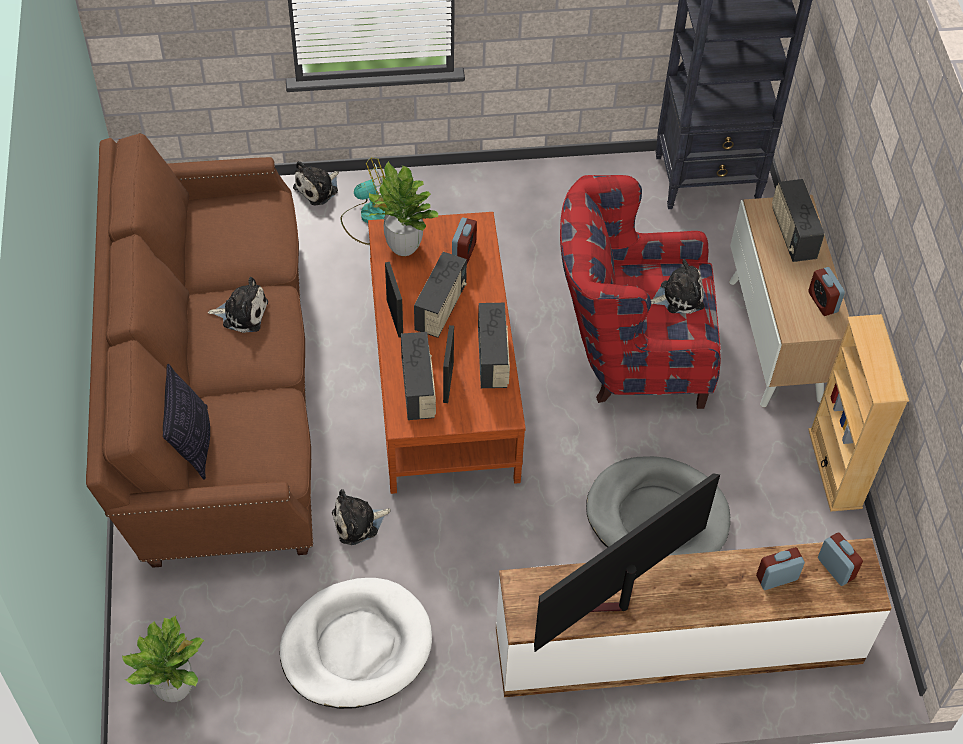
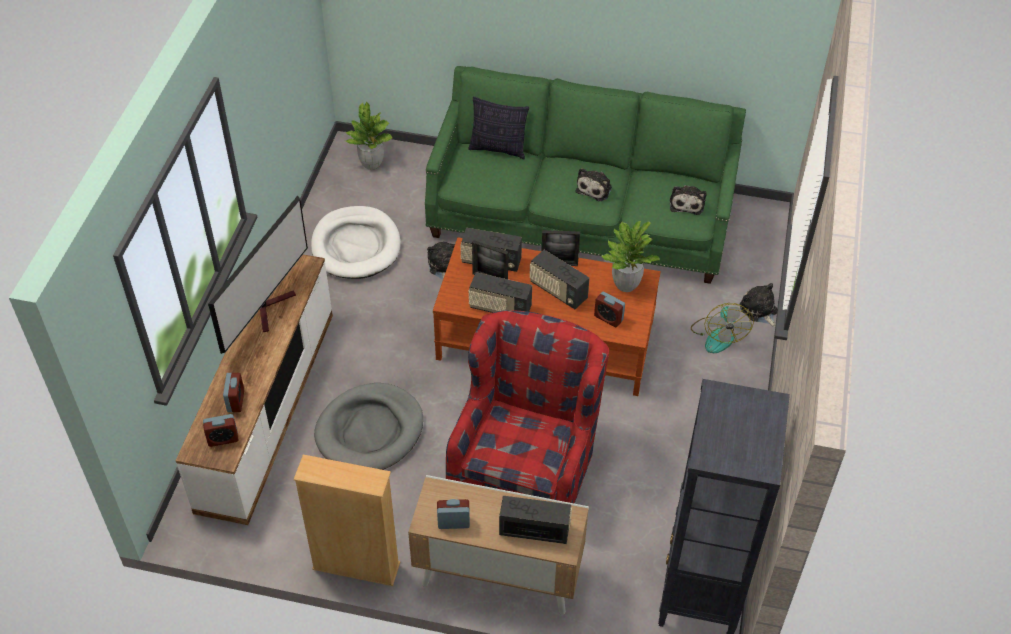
camera: 110 degrees right, 5 degrees down
brown sofa [86,133,313,568] -> green sofa [425,66,746,284]
television [534,474,720,652] -> television turned 45 degrees clockwise [208,196,308,354]
plush toy [651,259,704,314] -> plush toy moved to [669,185,707,215]

